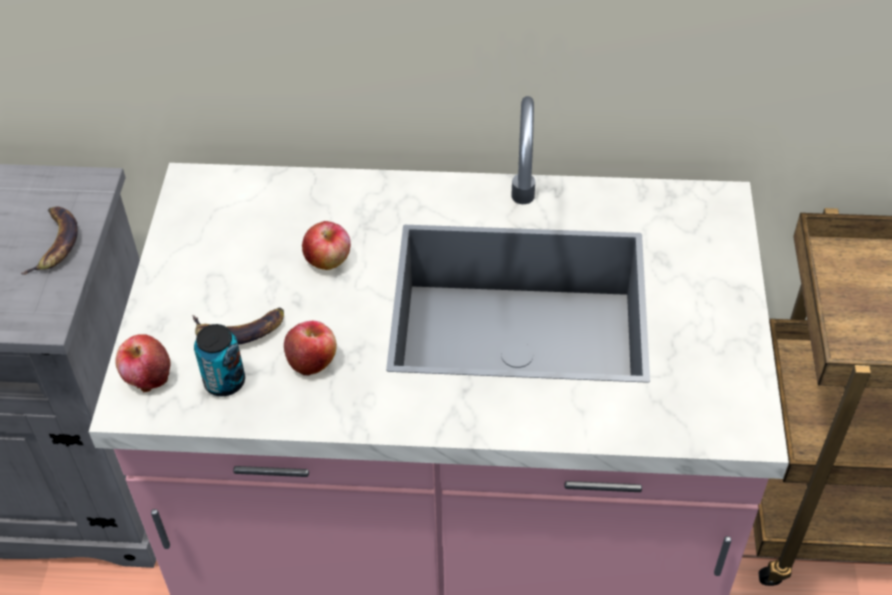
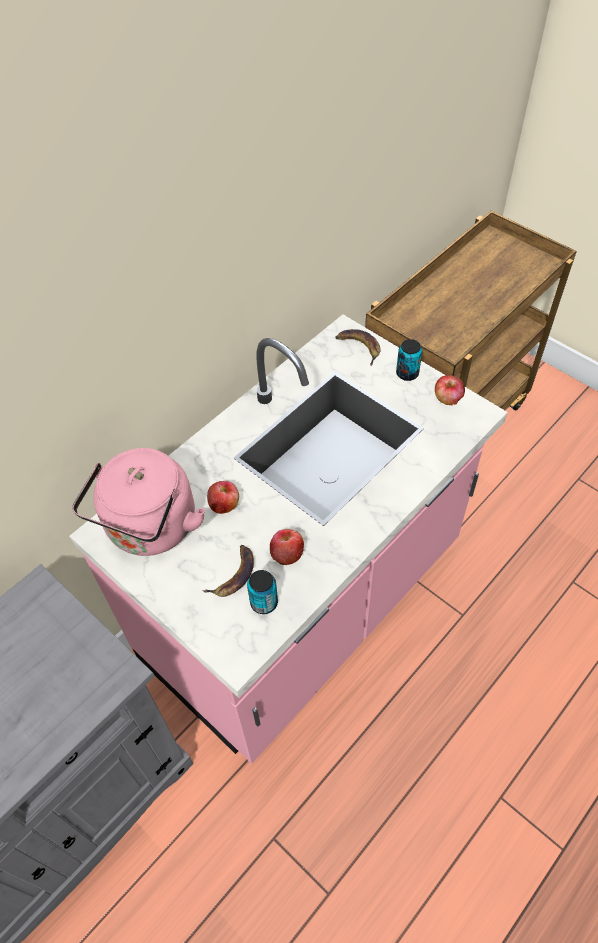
camera: 50 degrees left, 5 degrees up
banana [21,206,78,275] -> banana moved to [335,329,380,366]
apple [115,334,170,392] -> apple moved to [435,375,465,406]
none -> pink kettle [72,448,205,556]
none -> can [396,339,422,381]

